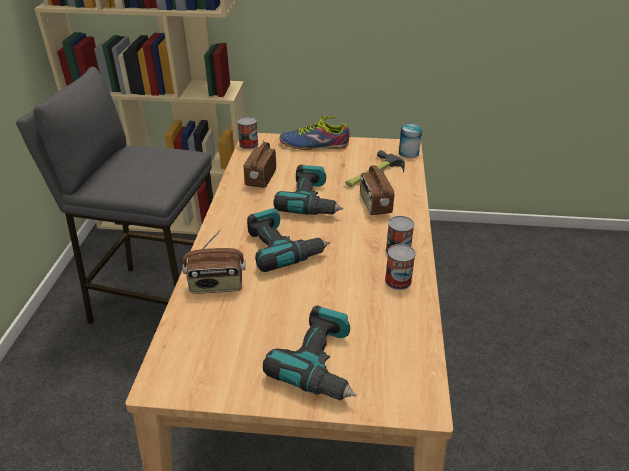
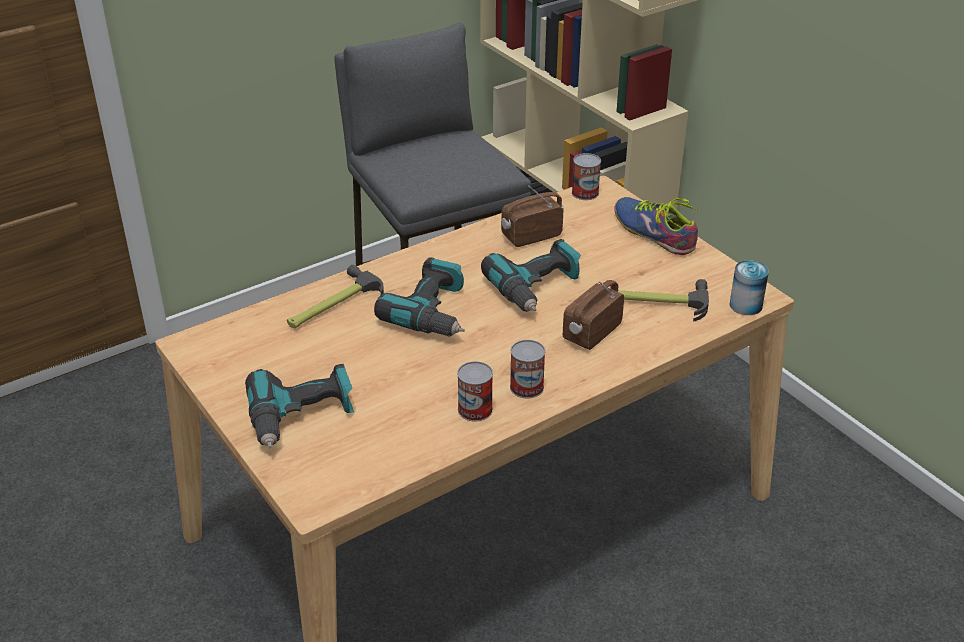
camera: 50 degrees right, 0 degrees up
radio [183,230,246,294] -> hammer [287,265,384,328]

